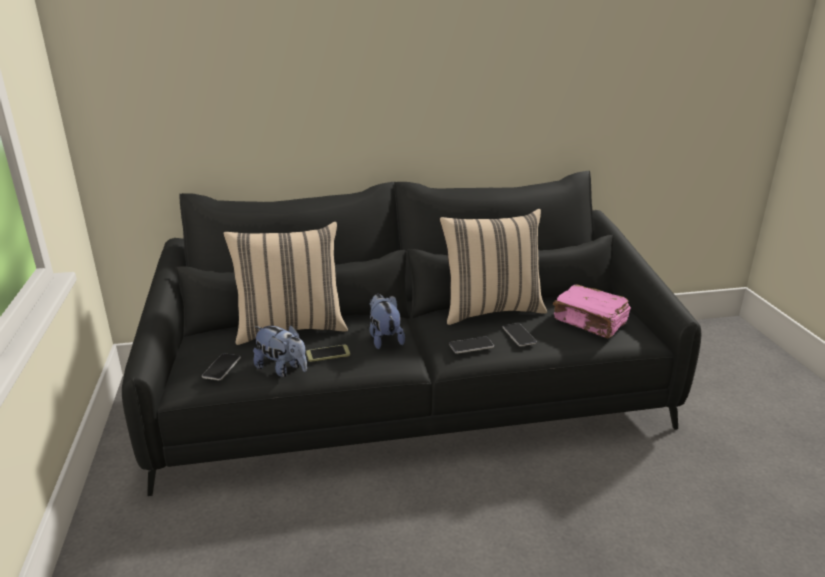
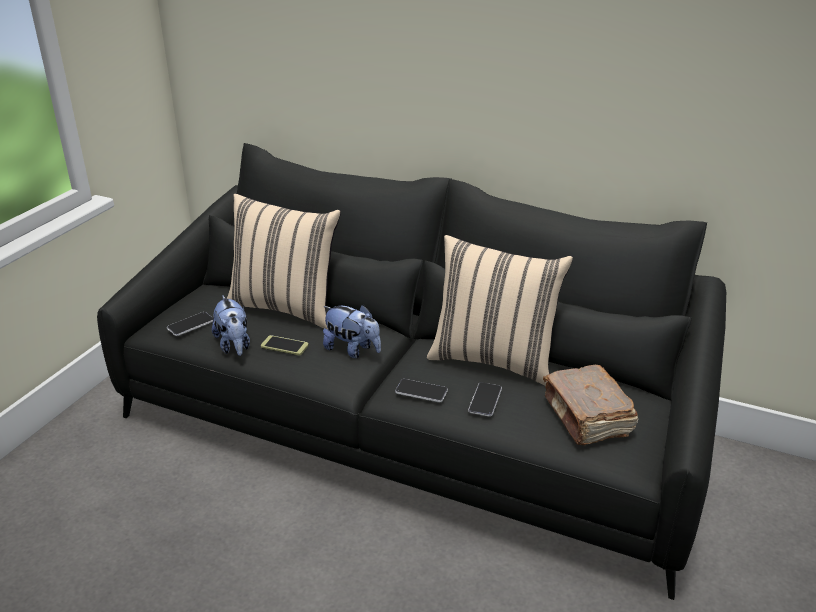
camera: 35 degrees right, 5 degrees up
plush toy [369,294,405,349] -> plush toy turned 105 degrees clockwise [323,305,381,358]
pink book [553,284,631,339] -> brown book [543,365,638,445]

